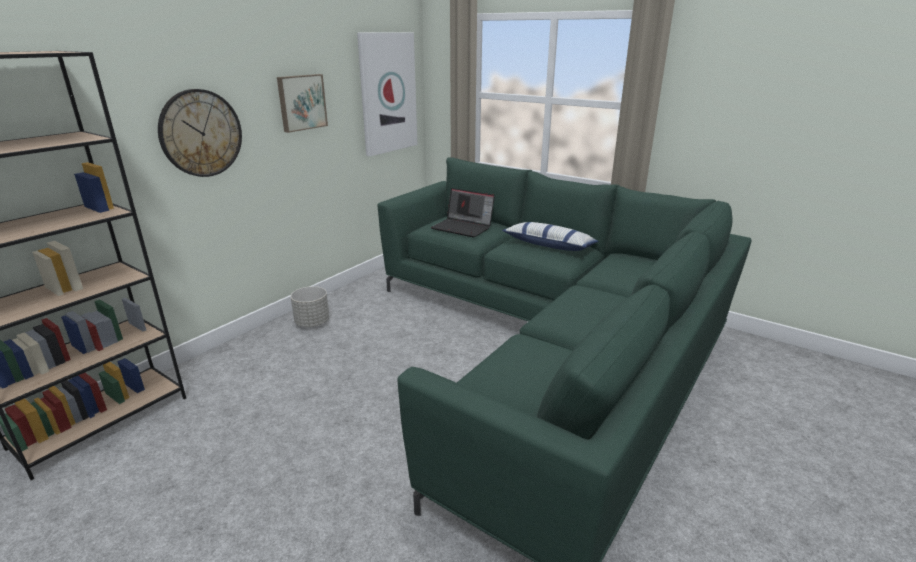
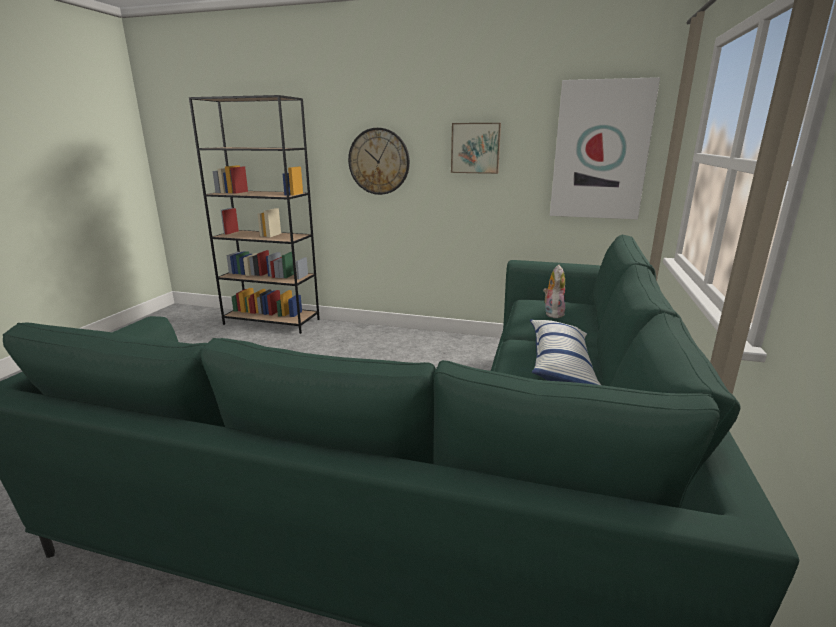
camera: 70 degrees right, 5 degrees down
grey planter [291,286,329,327] -> none
laptop [431,188,495,238] -> plush toy [543,265,565,318]

